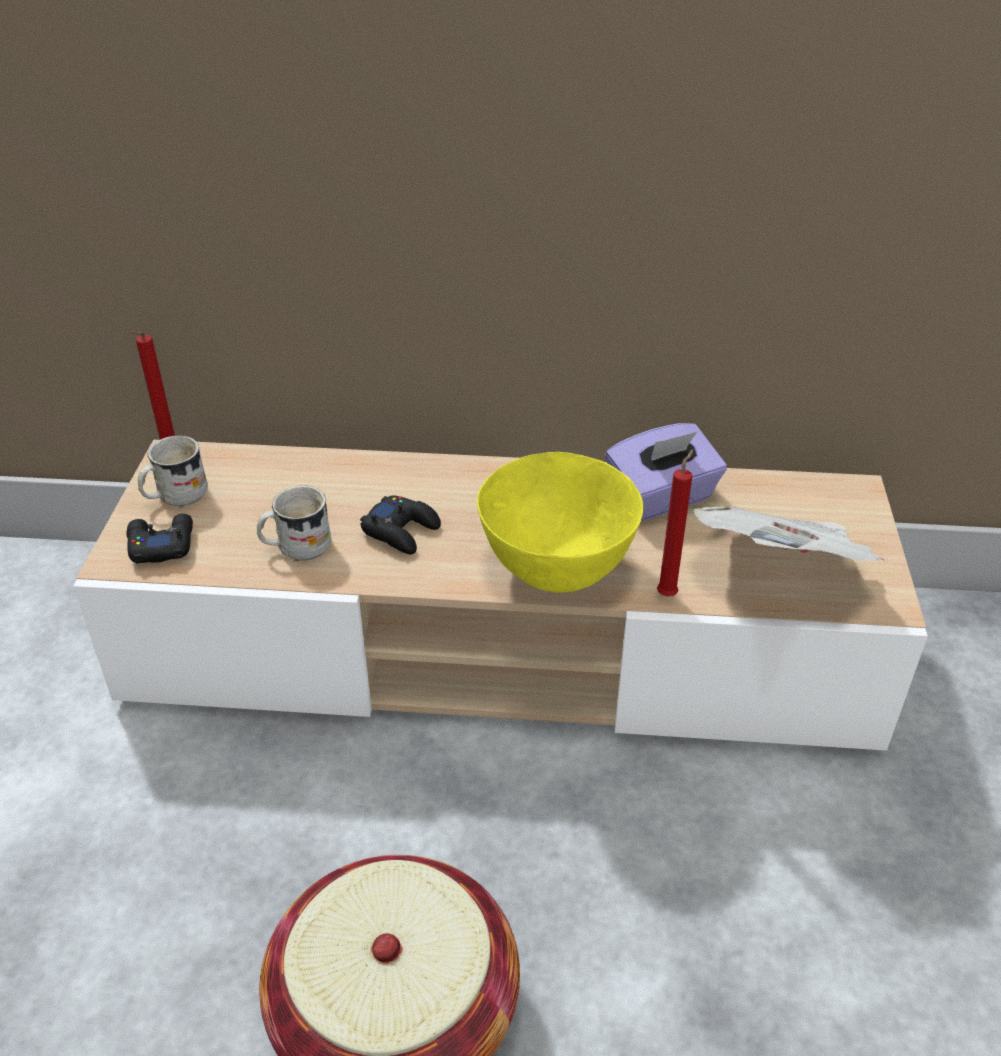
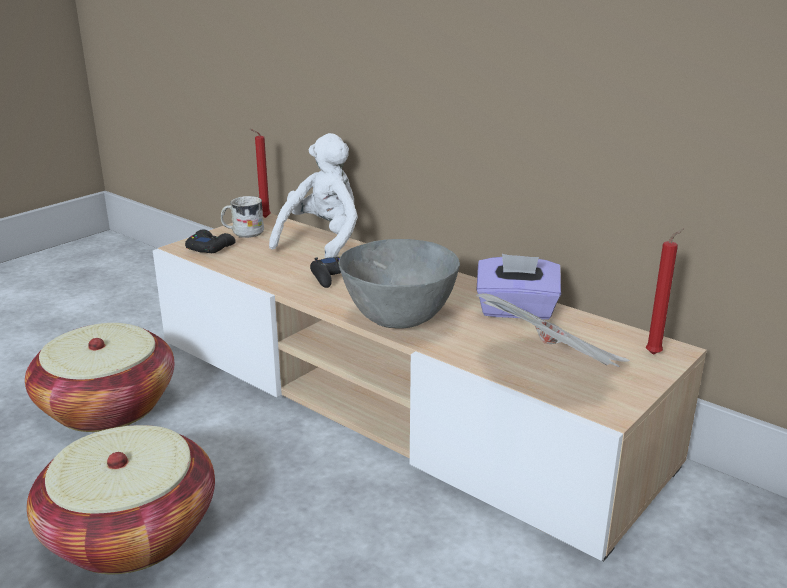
camera: 35 degrees right, 15 degrees down
white mug [257,486,332,562] -> none
yellow bowl [477,452,643,593] -> grey bowl [339,239,460,328]
red candle [657,449,693,596] -> red candle moved to [646,228,684,355]
none -> basket [25,323,174,432]
none -> white plush toy [269,133,358,258]

